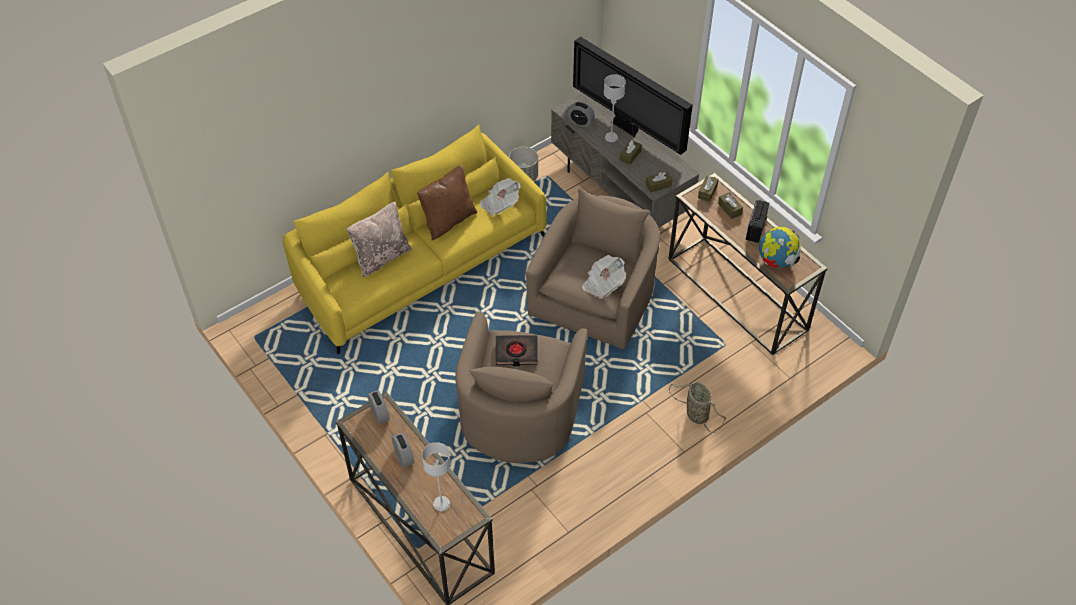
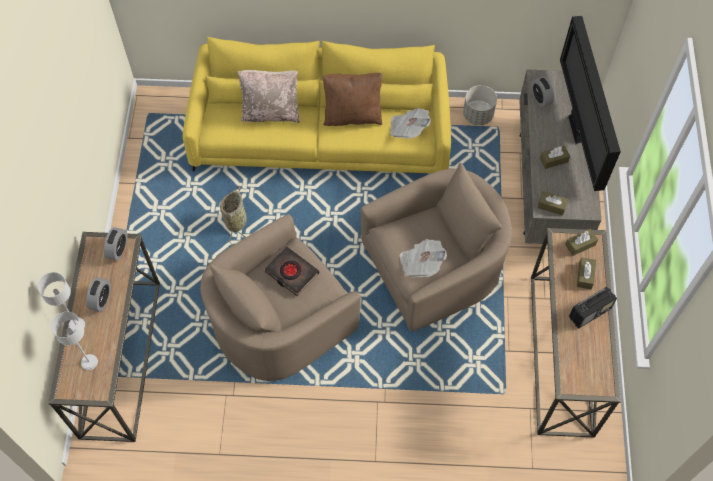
camera: 40 degrees right, 10 degrees up
grey table lamp [604,74,626,142] -> grey table lamp moved to [38,272,85,332]
basket [669,382,726,433] -> basket moved to [220,185,247,245]
globe [759,227,801,268] -> none

